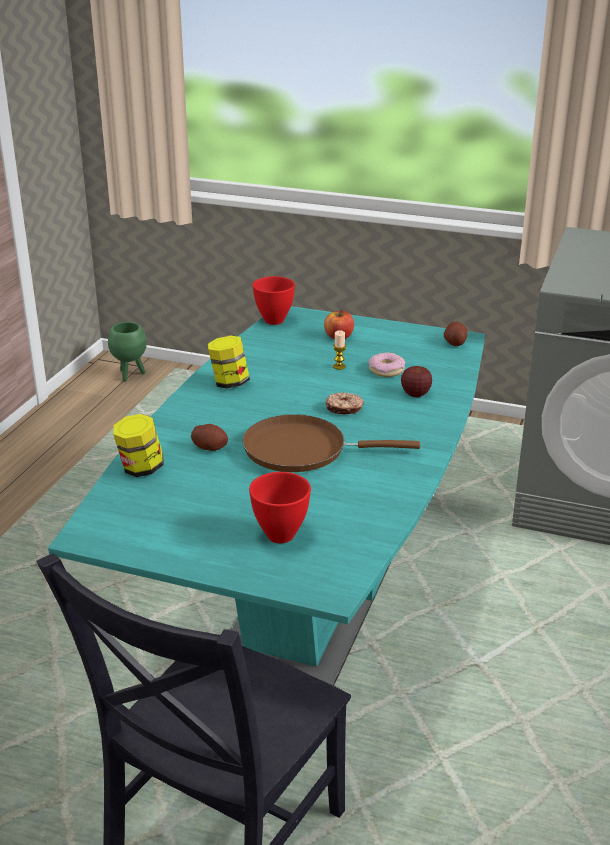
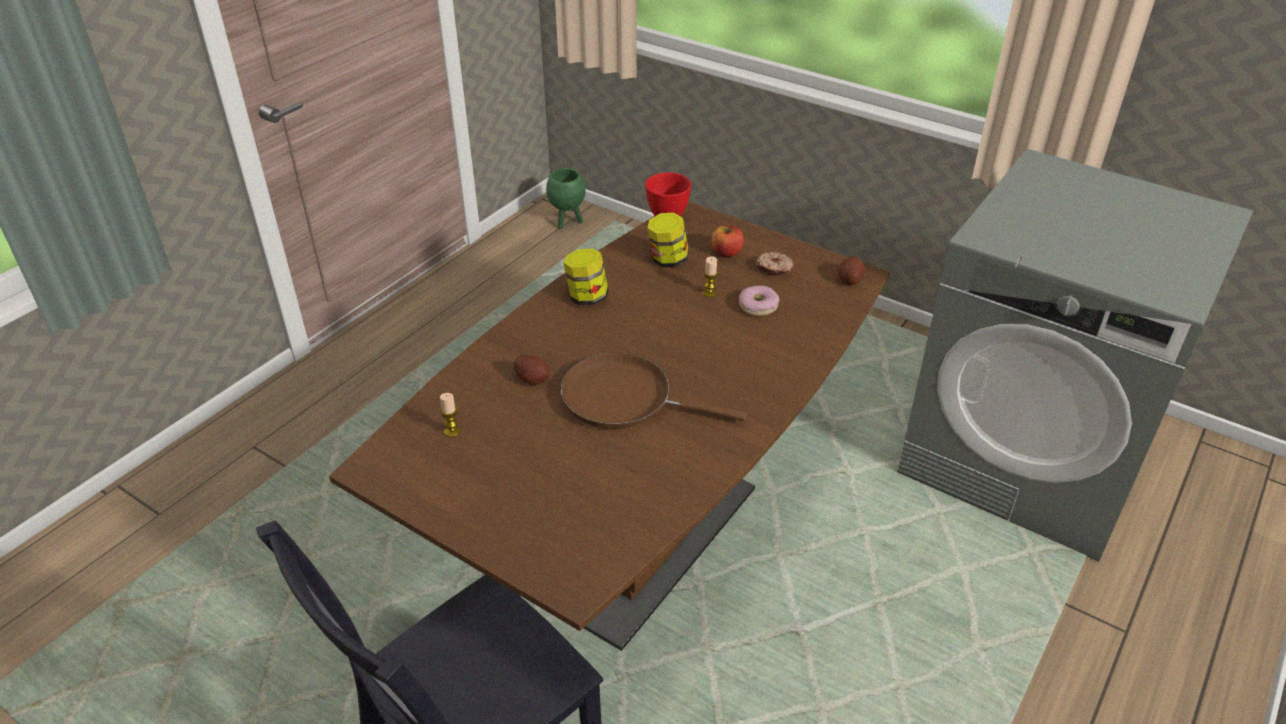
camera: 15 degrees right, 10 degrees up
turquoise dining table [48,306,485,686] -> brown dining table [329,201,890,651]
jar [113,414,164,477] -> jar moved to [647,212,689,267]
red bowl [249,472,311,543] -> none
donut [326,392,364,414] -> donut moved to [757,252,794,276]
apple [401,366,432,397] -> none
none -> candle [440,393,460,437]

